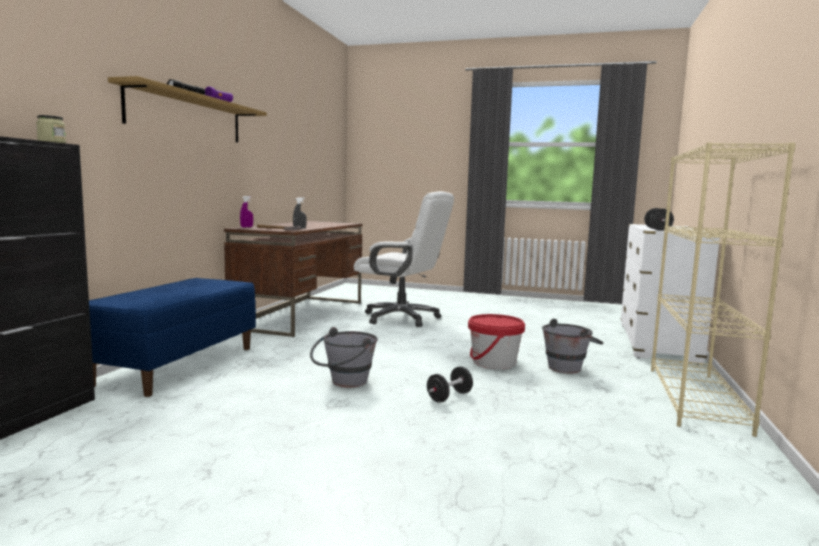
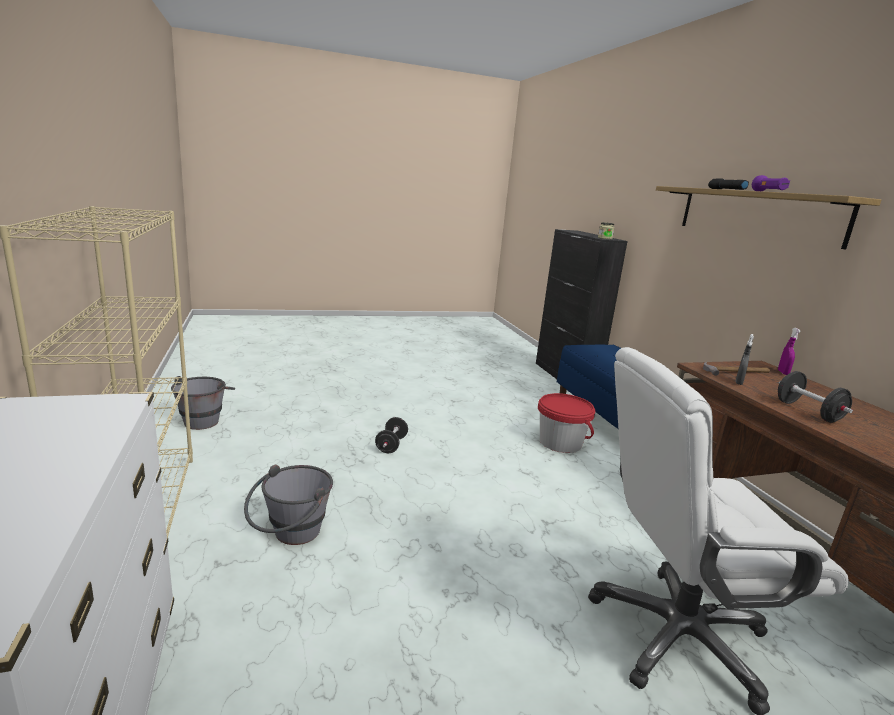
camera: 145 degrees right, 10 degrees up
grey bucket [310,327,378,388] -> grey bucket moved to [171,376,235,430]
red bucket [468,314,525,369] -> red bucket moved to [538,393,595,453]
black dumbbell [644,208,674,231] -> black dumbbell moved to [778,371,853,423]

